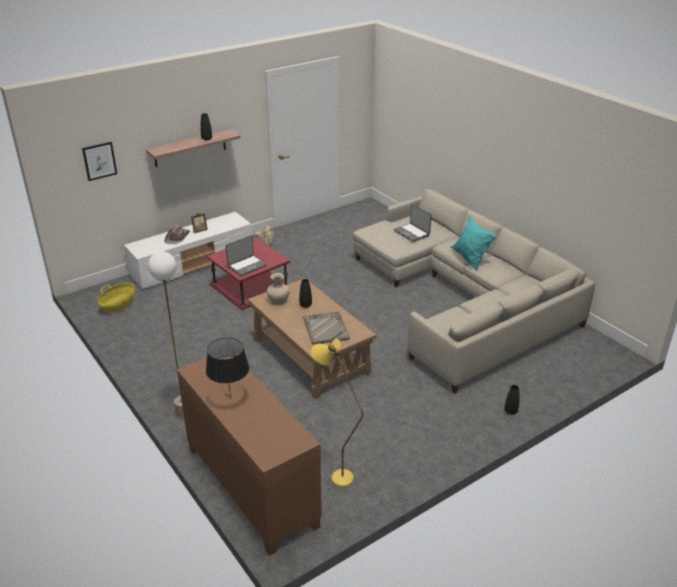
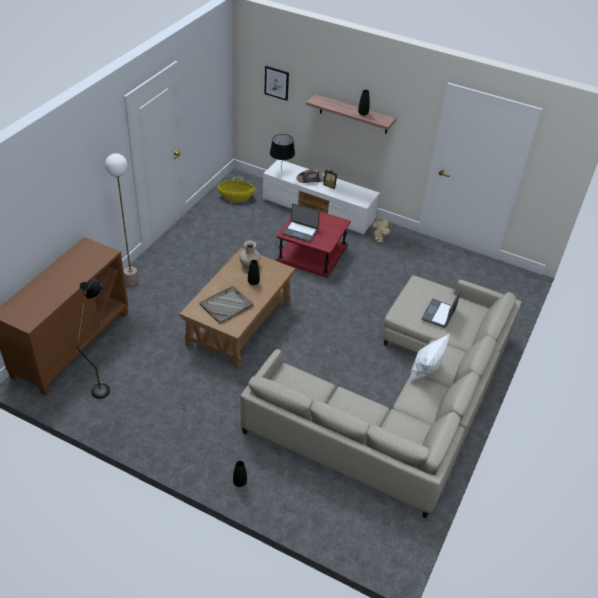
camera: 60 degrees right, 10 degrees up
black table lamp [206,338,249,399] -> black table lamp moved to [270,134,295,173]
yellow floor lamp [311,339,364,487] -> black floor lamp [77,280,110,399]
turquoise pillow [451,216,497,271] -> white pillow [409,334,450,383]

